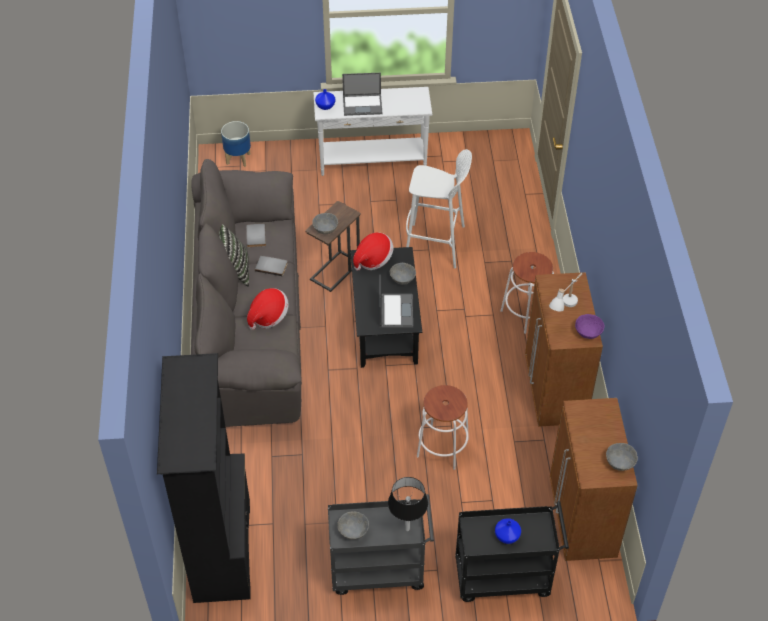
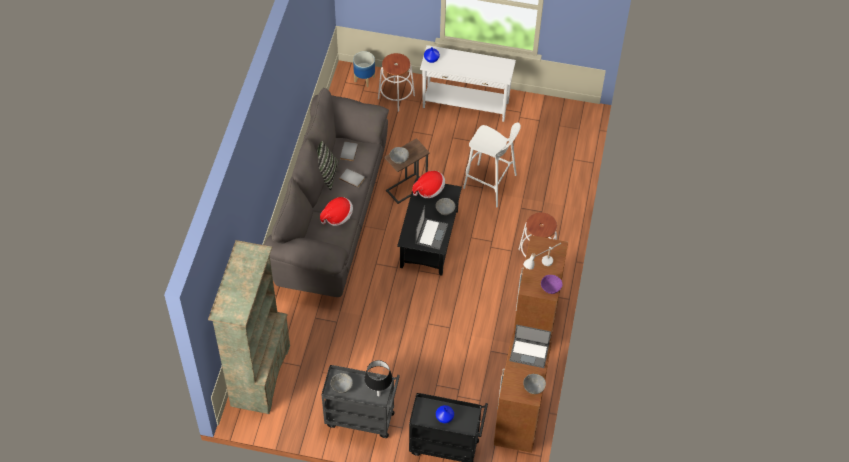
camera: 15 degrees right, 5 degrees up
black bookcase [157,353,251,603] -> green bookcase [208,240,290,414]
laptop [342,73,382,116] -> laptop moved to [509,325,551,368]
white stool [417,385,469,470] -> white stool moved to [378,53,415,112]

